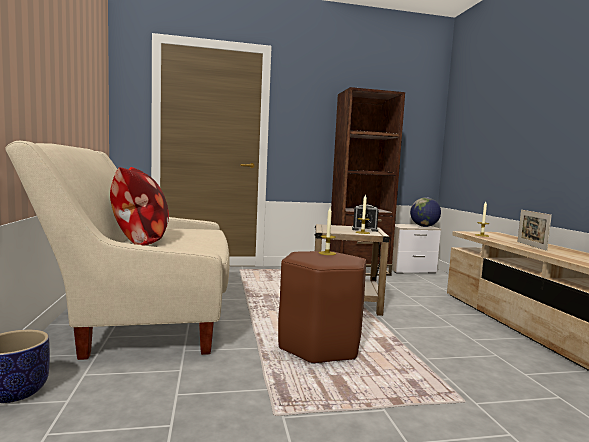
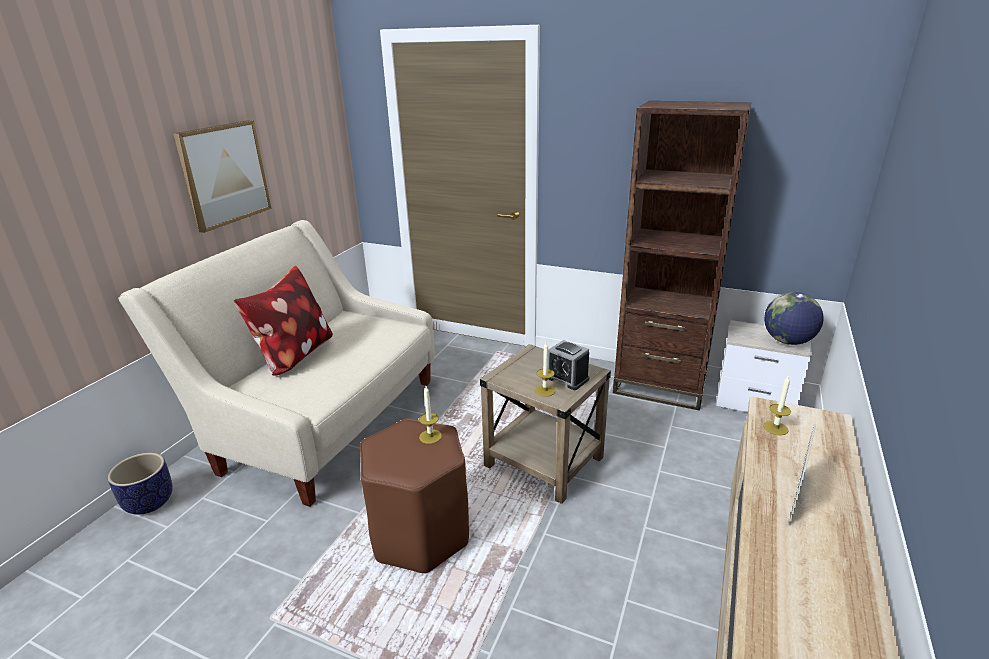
camera: 35 degrees right, 20 degrees up
none -> picture [173,120,272,233]

